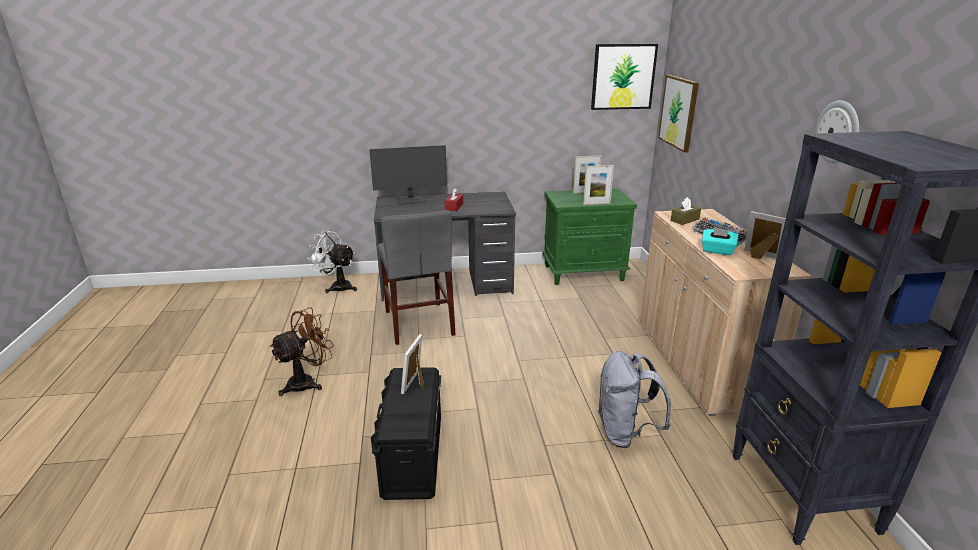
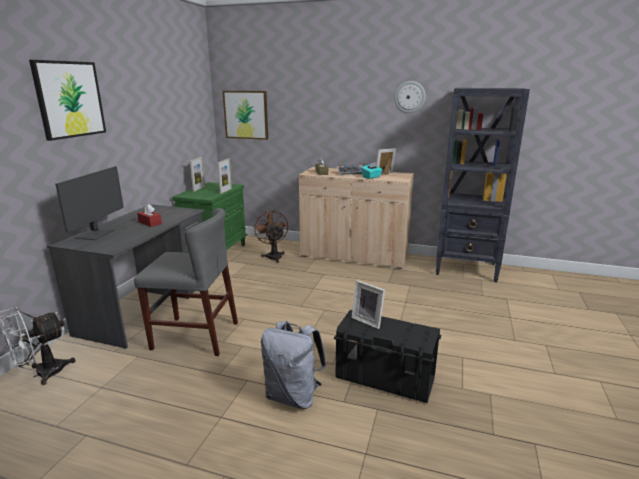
camera: 65 degrees left, 5 degrees down
brown fan [270,307,334,396] -> brown fan moved to [253,210,288,263]
picture [591,44,658,110] -> picture moved to [29,60,106,141]
grey backpack [597,351,671,448] -> grey backpack moved to [261,321,327,409]

